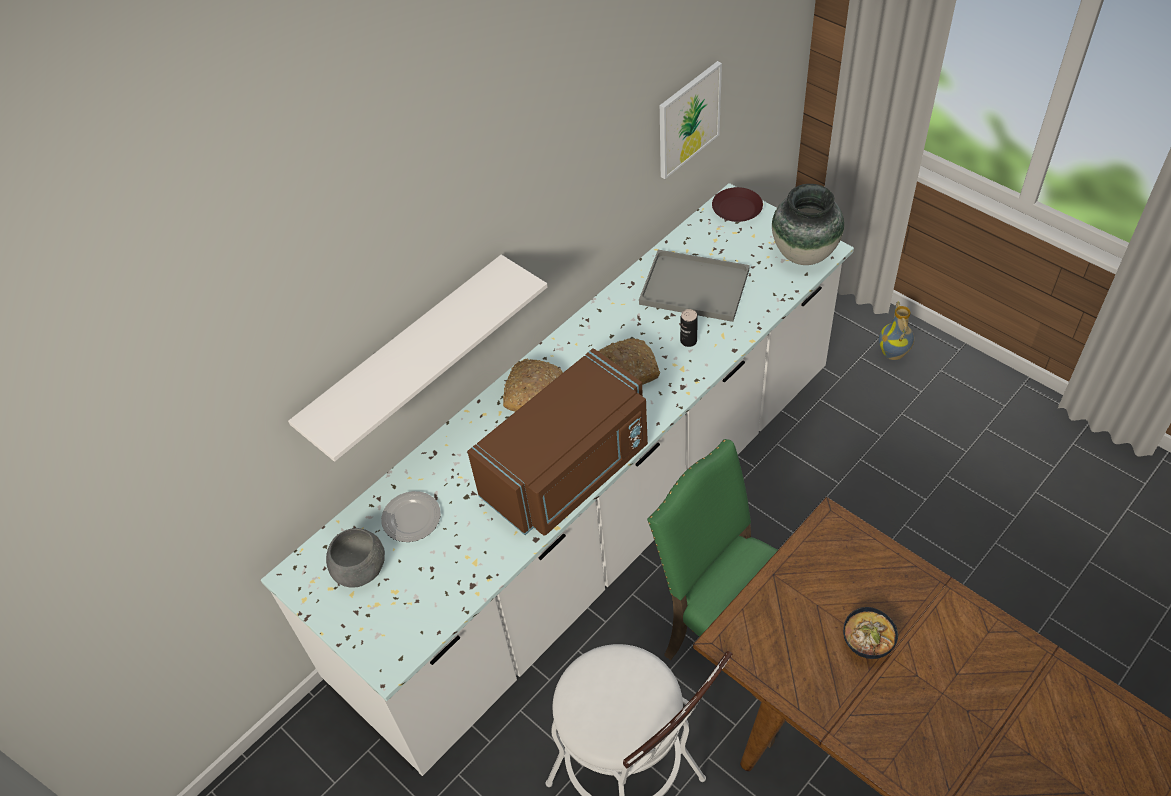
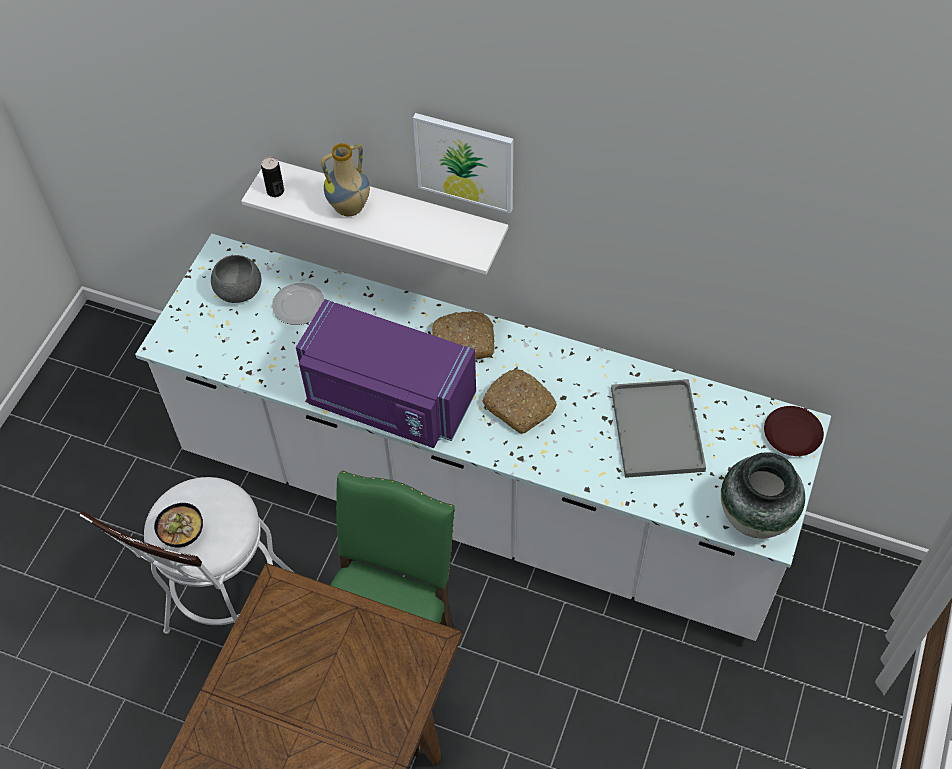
camera: 65 degrees right, 5 degrees up
brown microwave [467,348,648,536] -> purple microwave [296,299,476,448]
picture [660,61,722,179] -> picture moved to [413,113,513,214]
can [680,309,698,347] -> can moved to [261,157,284,197]
bowl [843,607,898,659] -> bowl moved to [154,503,203,548]
vase [879,302,914,360] -> vase moved to [321,143,370,216]

